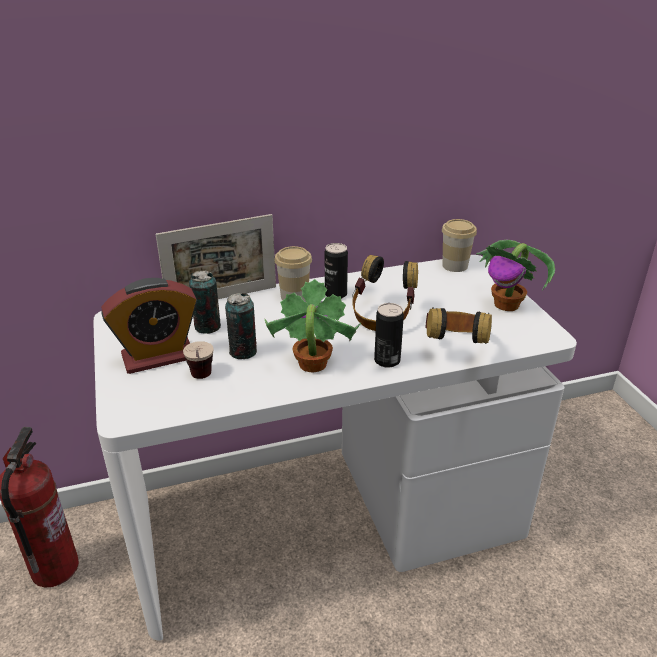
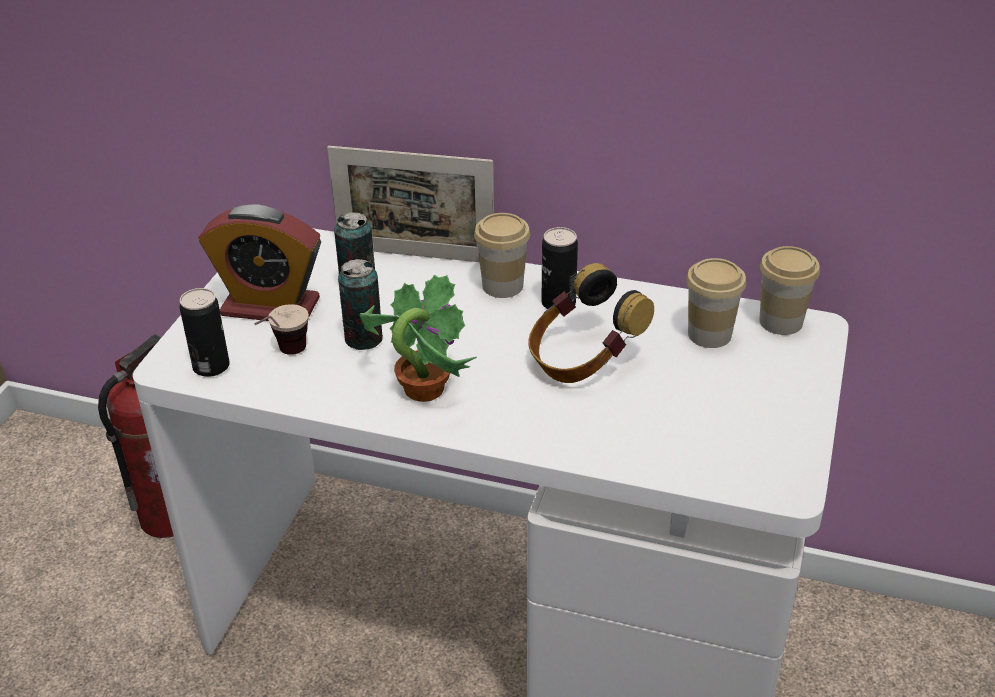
camera: 35 degrees right, 5 degrees up
can [374,303,404,368] -> can moved to [180,288,230,377]
headphones [425,307,492,344] -> none
potted plant [476,239,555,311] -> none
none -> cup [686,258,746,348]

